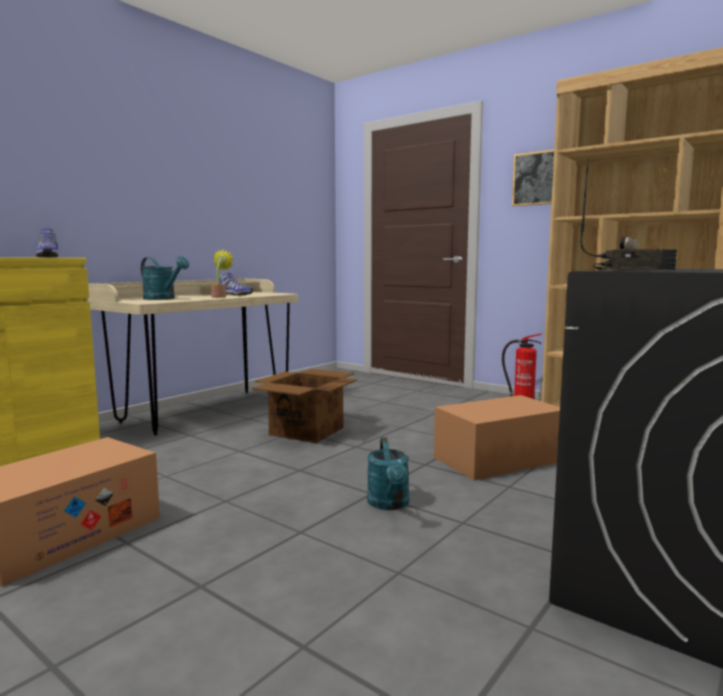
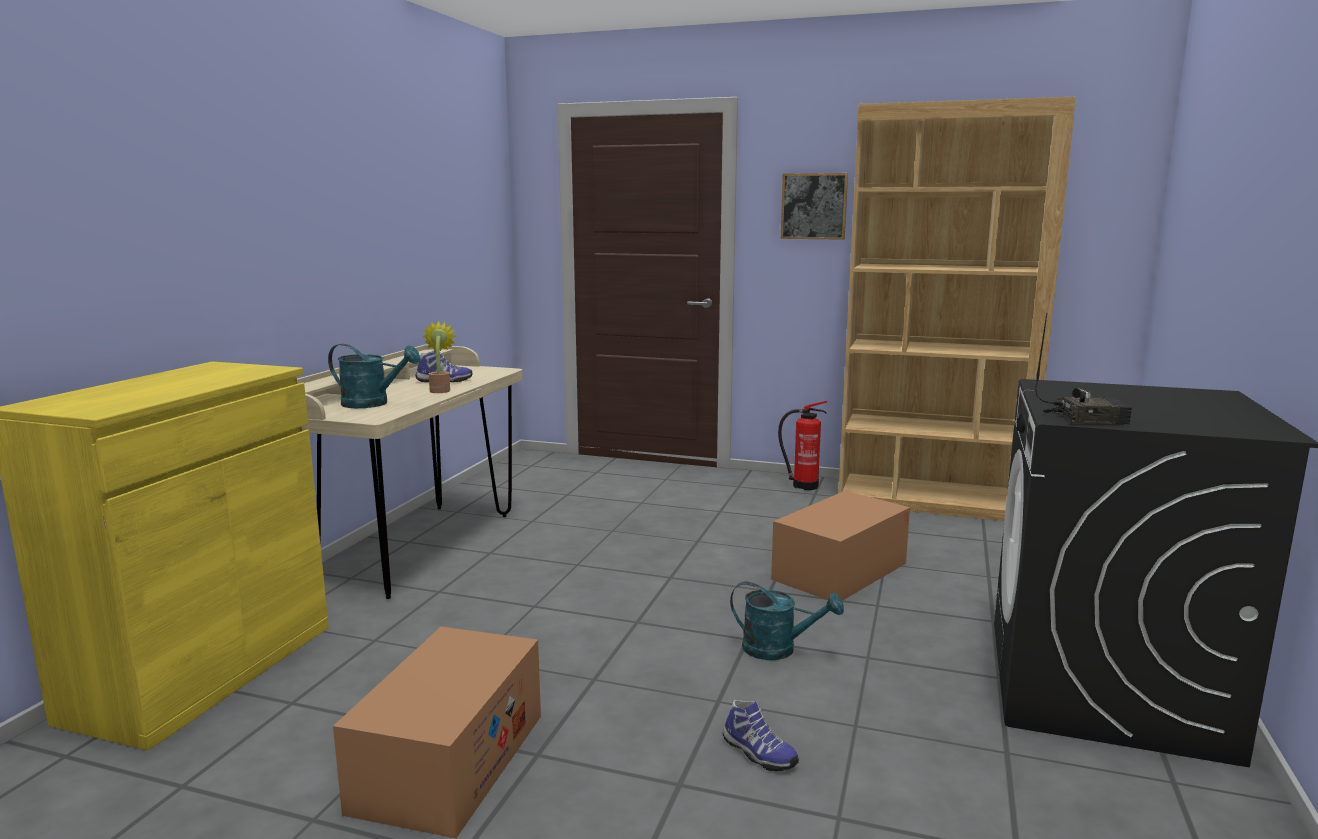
camera: 20 degrees left, 5 degrees up
shoe [36,228,58,257] -> shoe moved to [723,700,799,771]
cardboard box [252,369,357,443] -> none
turquoise watering can [367,437,409,510] -> turquoise watering can turned 45 degrees counterclockwise [730,581,844,660]

